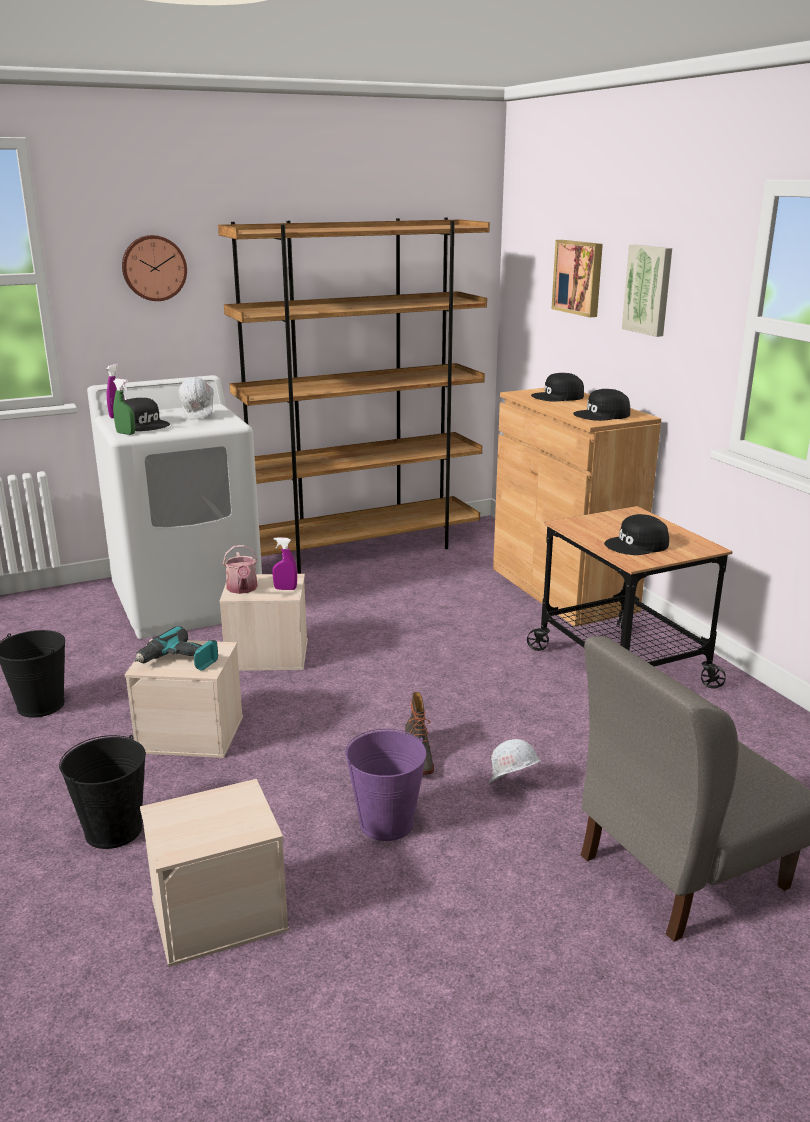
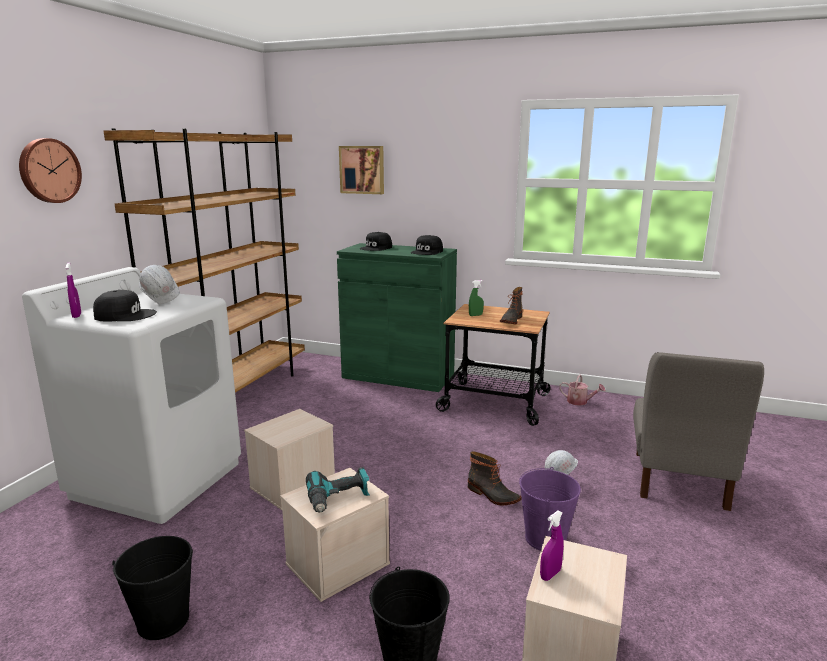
camera: 45 degrees left, 5 degrees down
green spray bottle [113,379,135,435] -> green spray bottle moved to [469,280,484,316]
watering can [223,545,258,594] -> watering can moved to [559,374,605,406]
purple spray bottle [272,537,297,590] -> purple spray bottle moved to [540,511,564,581]
brown cabinet [493,388,661,627] -> green cabinet [337,243,457,392]
black cap [604,514,669,555] -> boot [500,287,523,324]
picture [622,245,672,337] -> none

